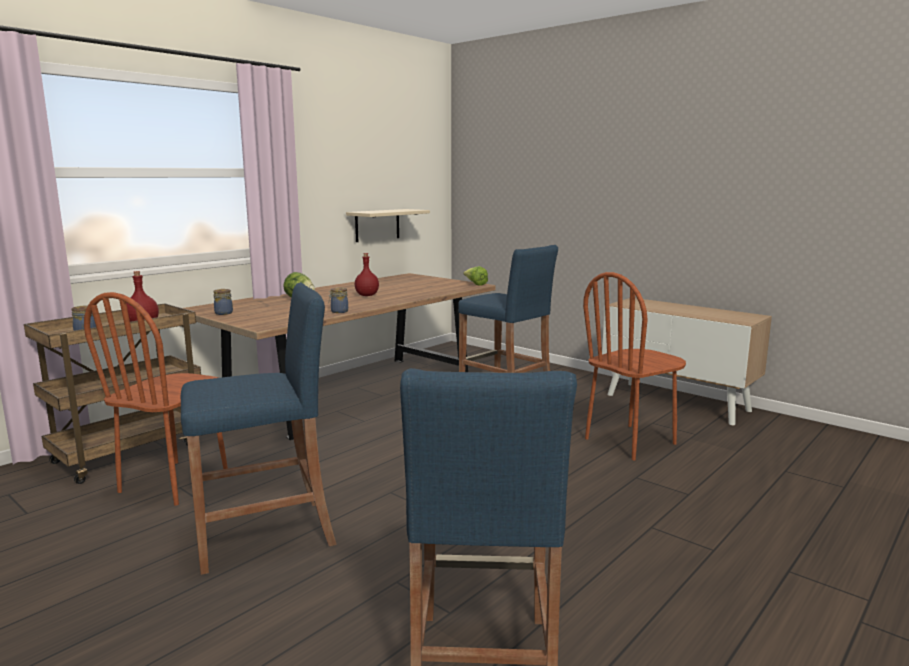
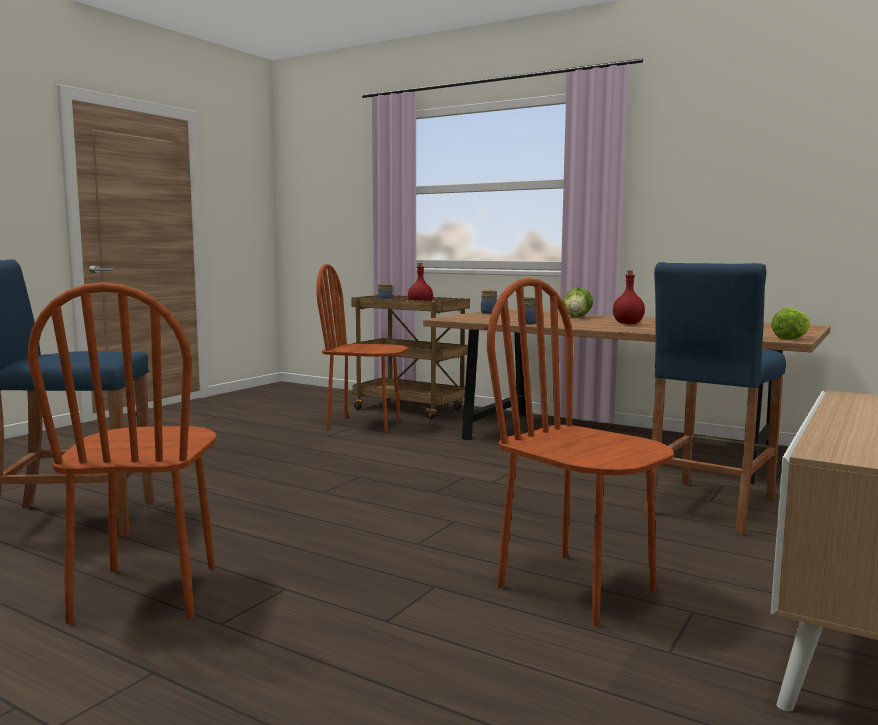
camera: 80 degrees right, 5 degrees down
blue stool [181,282,337,575] -> none
beige shelf [346,209,430,242] -> none
none -> brown chair [28,282,216,624]

